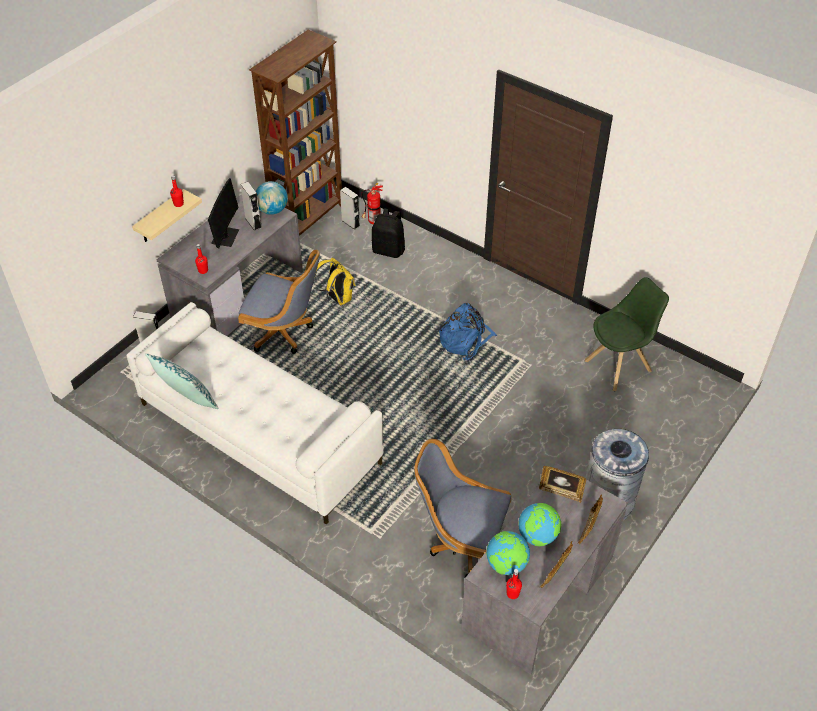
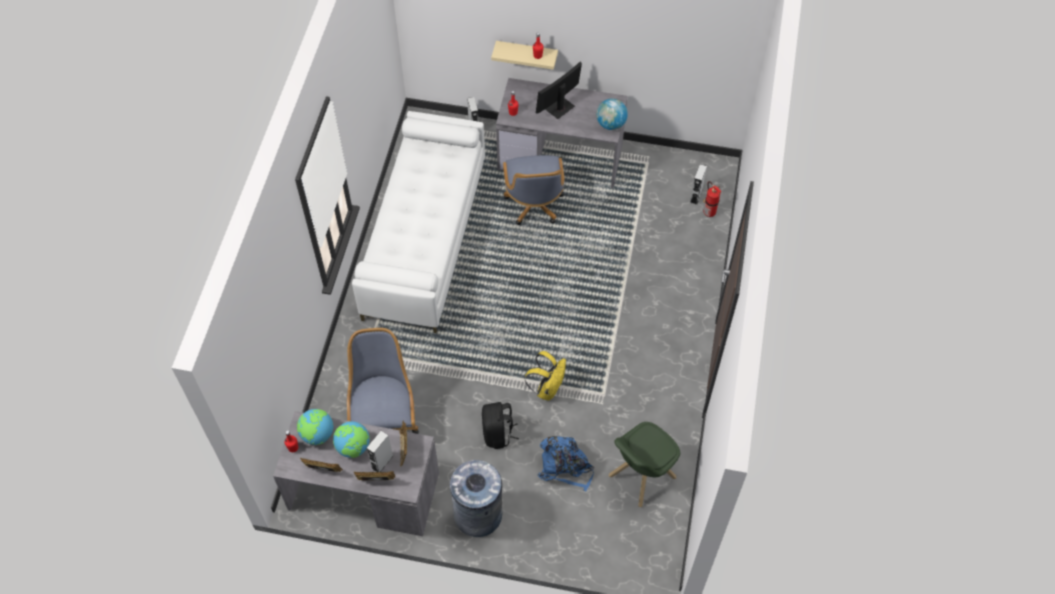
camera: 65 degrees right, 10 degrees up
pillow [145,353,219,409] -> none
monitor [208,178,239,248] -> monitor turned 150 degrees clockwise [536,62,582,119]
grey speaker [240,182,262,231] -> grey speaker moved to [367,431,393,472]
brown bookcase [249,29,342,236] -> none
yellow backpack [313,257,356,305] -> yellow backpack moved to [524,351,566,400]
black backpack [371,208,405,258] -> black backpack moved to [482,402,519,449]
blue backpack [439,303,497,361] -> blue backpack moved to [538,436,594,491]
green chair [585,277,669,391] -> green chair turned 105 degrees clockwise [609,422,680,507]

